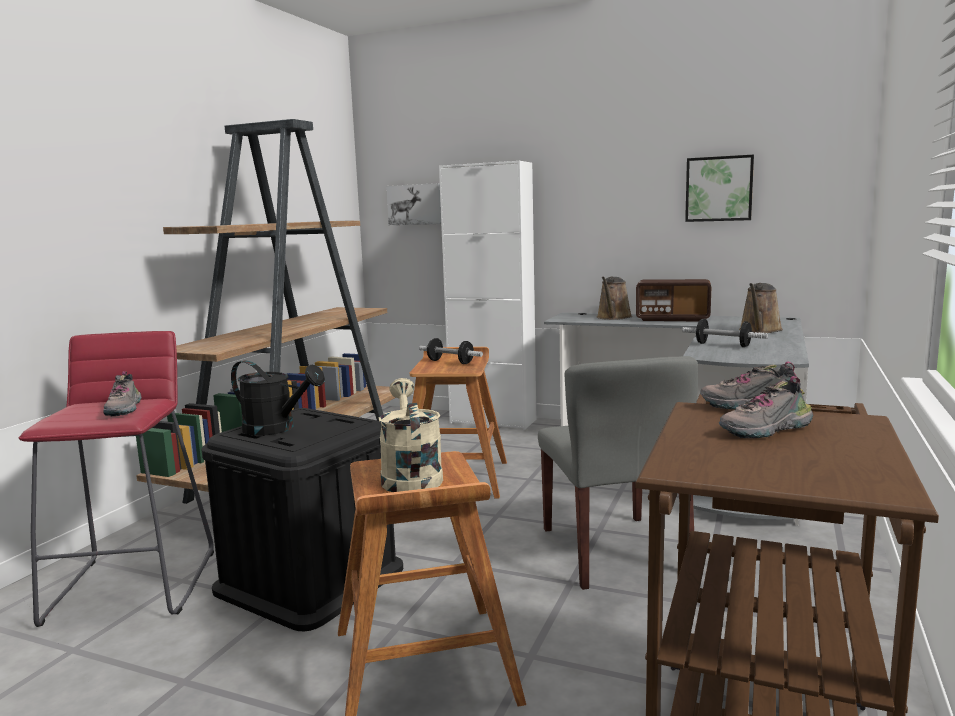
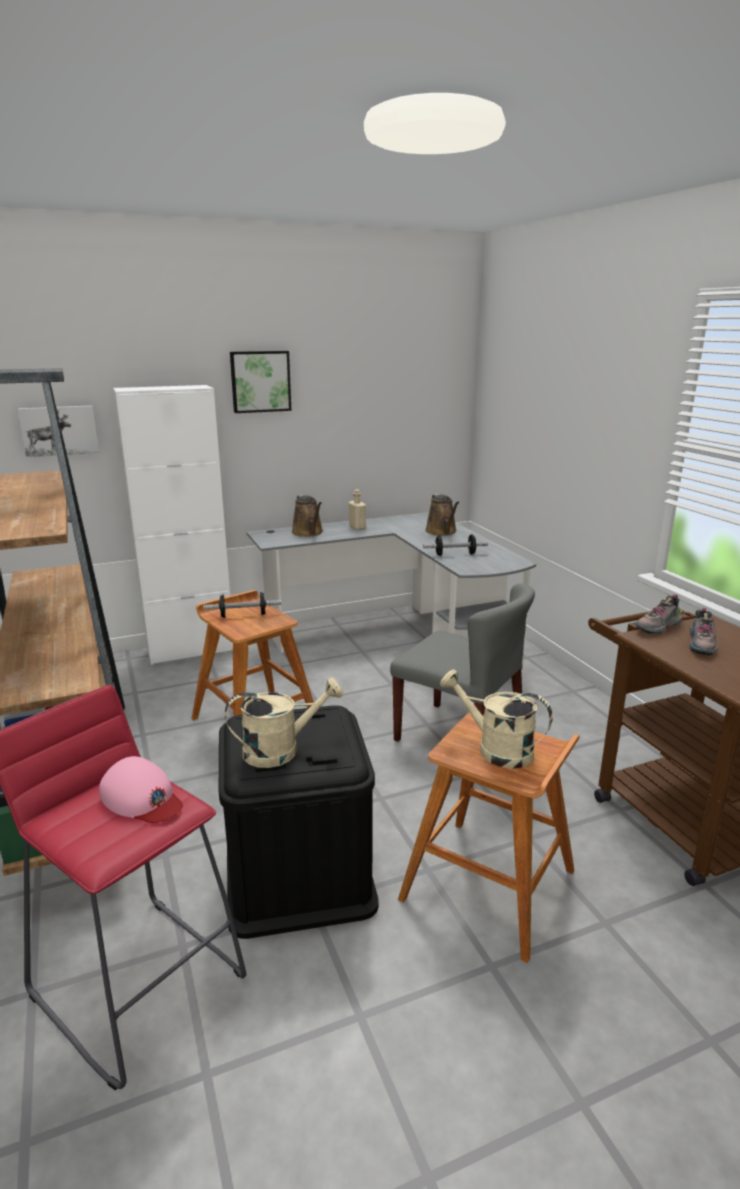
camera: 45 degrees left, 10 degrees up
shoe [103,371,142,416] -> pink cap [99,756,183,823]
black watering can [231,360,325,436] -> beige watering can [225,677,343,768]
radio [636,279,711,322] -> beige bottle [349,490,366,530]
picture [685,155,754,222] -> picture moved to [230,351,291,413]

